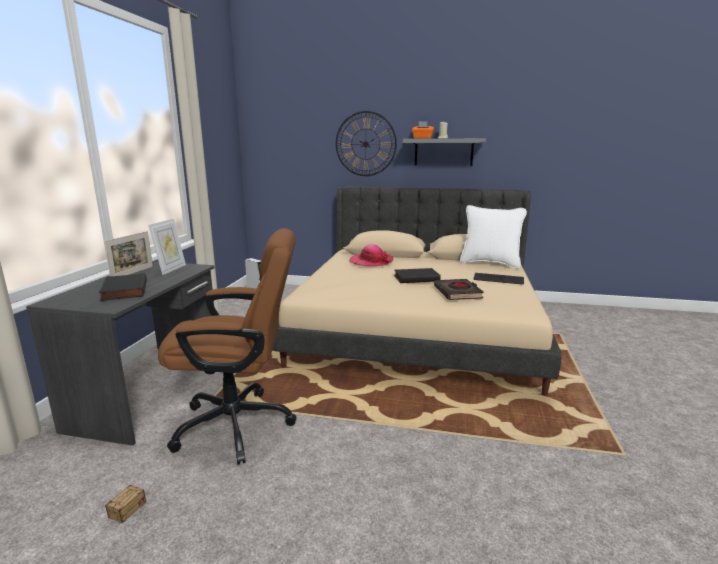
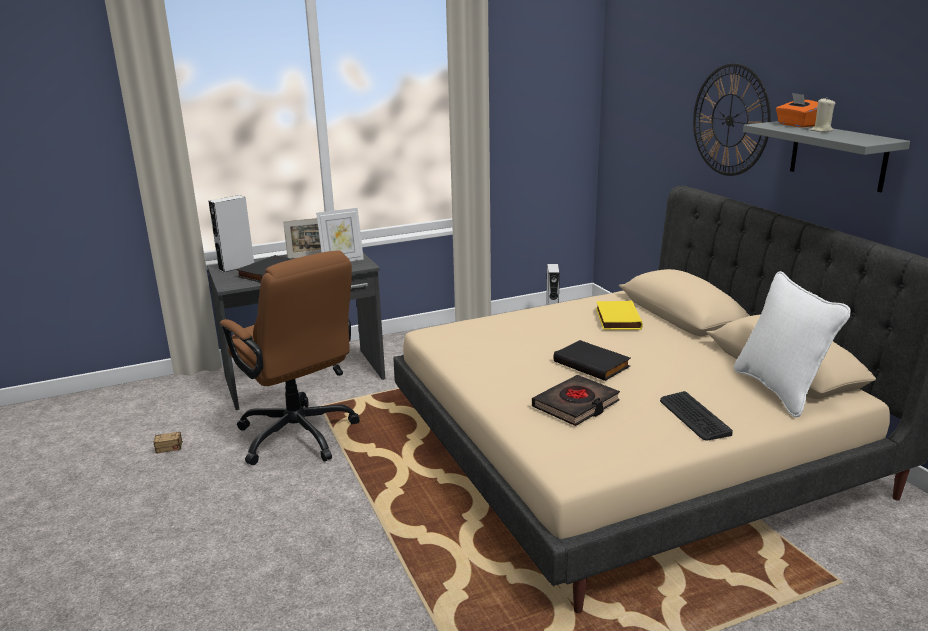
camera: 55 degrees right, 5 degrees up
hat [350,244,394,266] -> yellow book [596,300,643,330]
none -> grey speaker [209,195,254,272]

